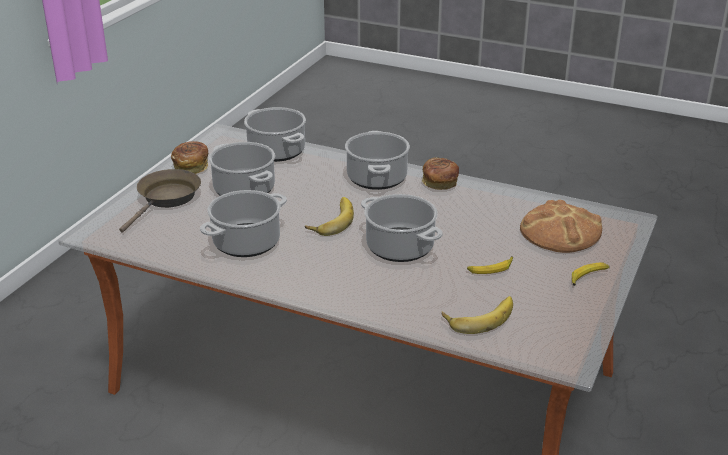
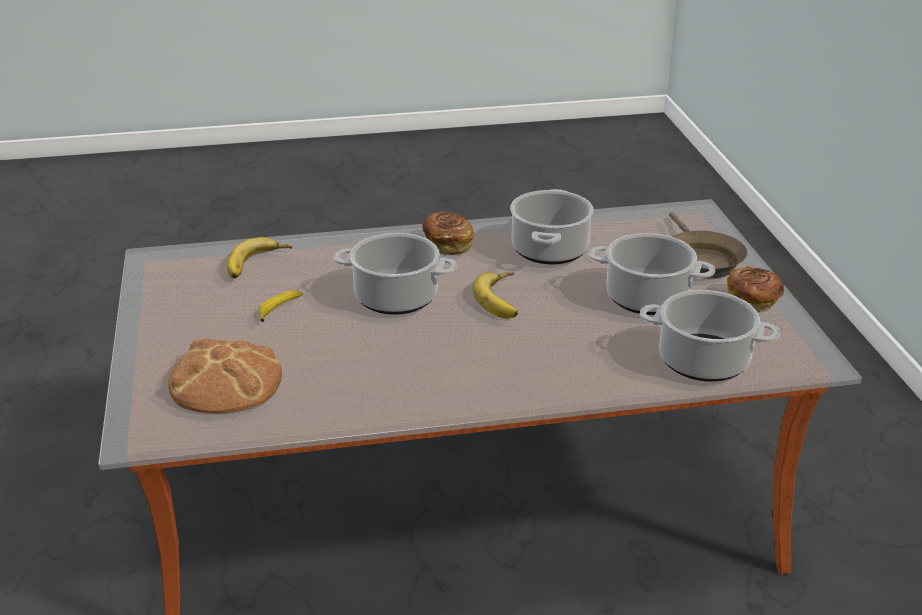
camera: 145 degrees right, 0 degrees up
cooking pot [345,131,410,190] -> none
bread [422,157,459,190] -> bread moved to [422,212,474,255]
banana [572,262,610,286] -> none

